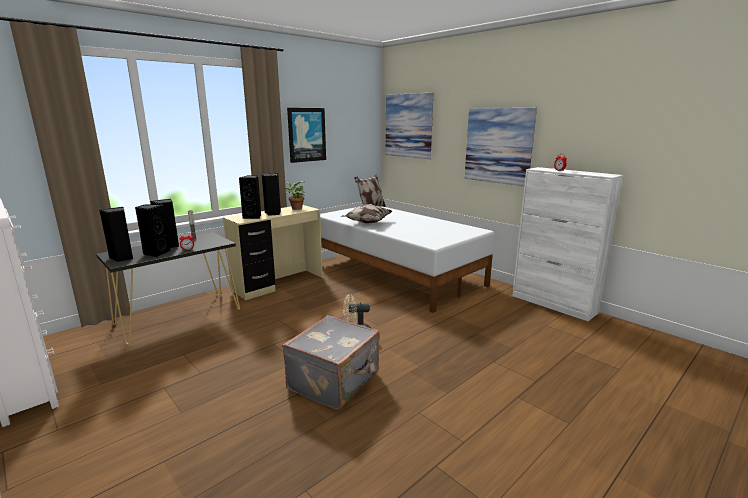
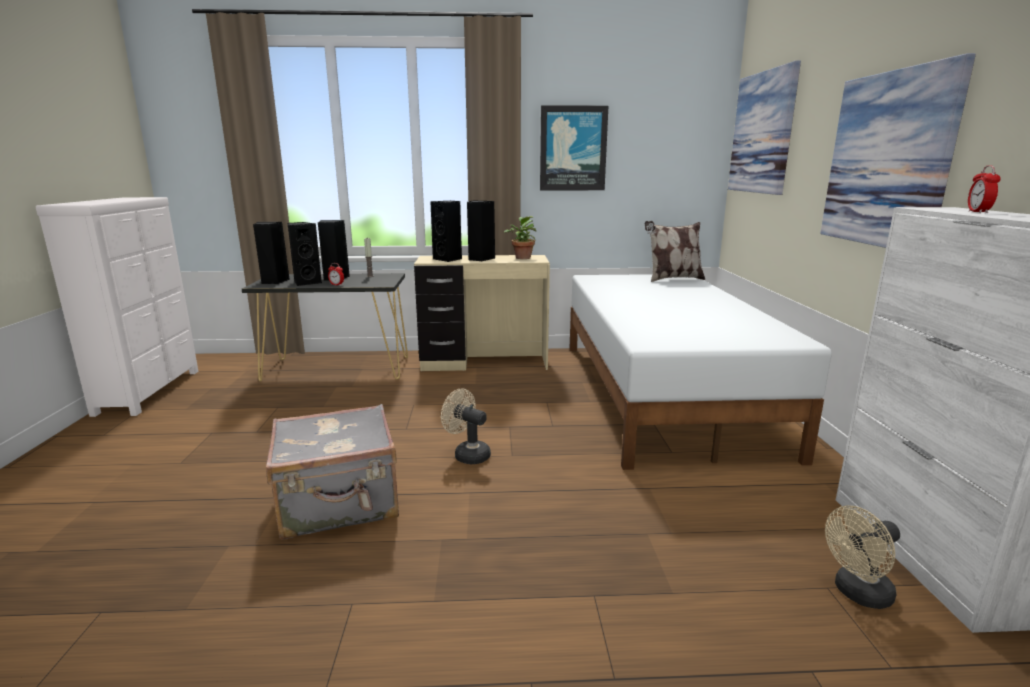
camera: 40 degrees right, 0 degrees up
pillow [341,204,392,223] -> none
none -> beige fan [825,506,900,609]

